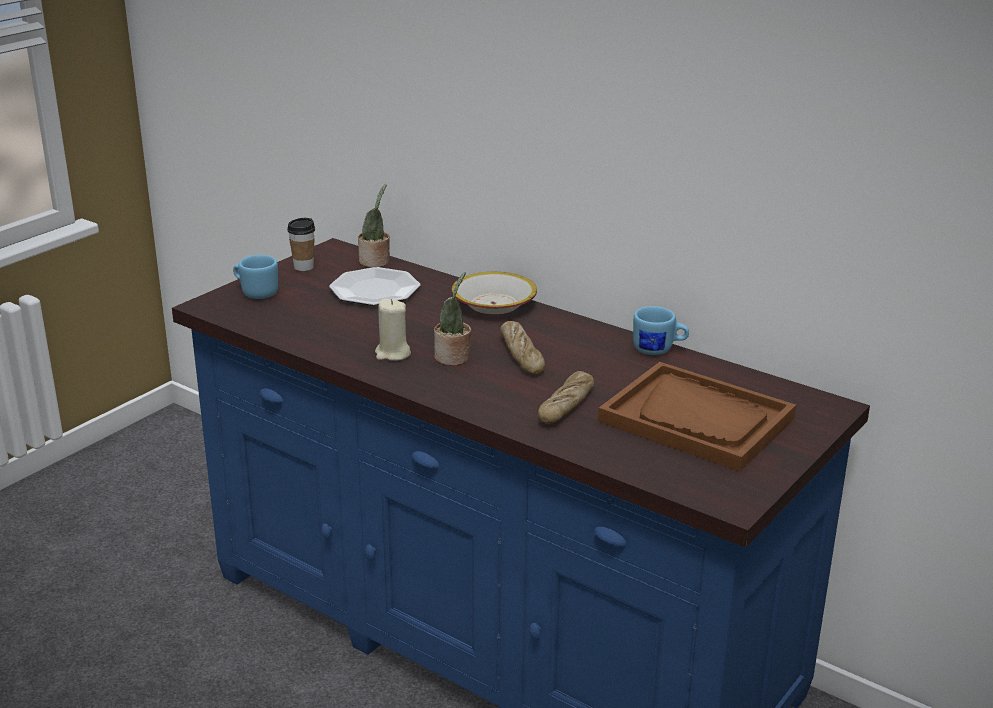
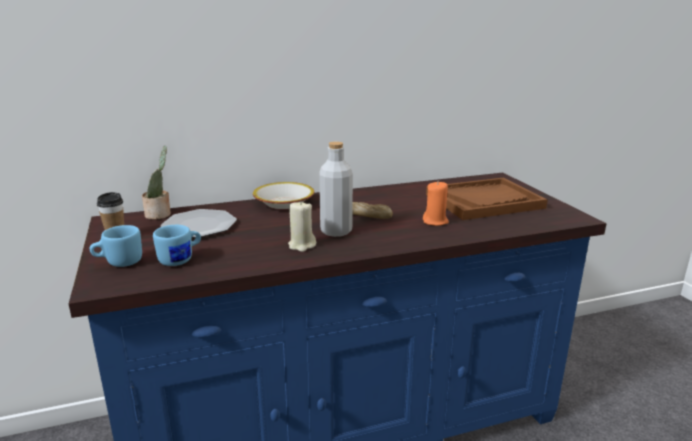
camera: 55 degrees left, 5 degrees down
potted plant [434,272,471,365] -> grey bottle [319,142,353,237]
bread [538,371,594,424] -> orange candle [423,181,449,226]
blue mug [633,306,689,355] -> blue mug moved to [153,225,201,266]

